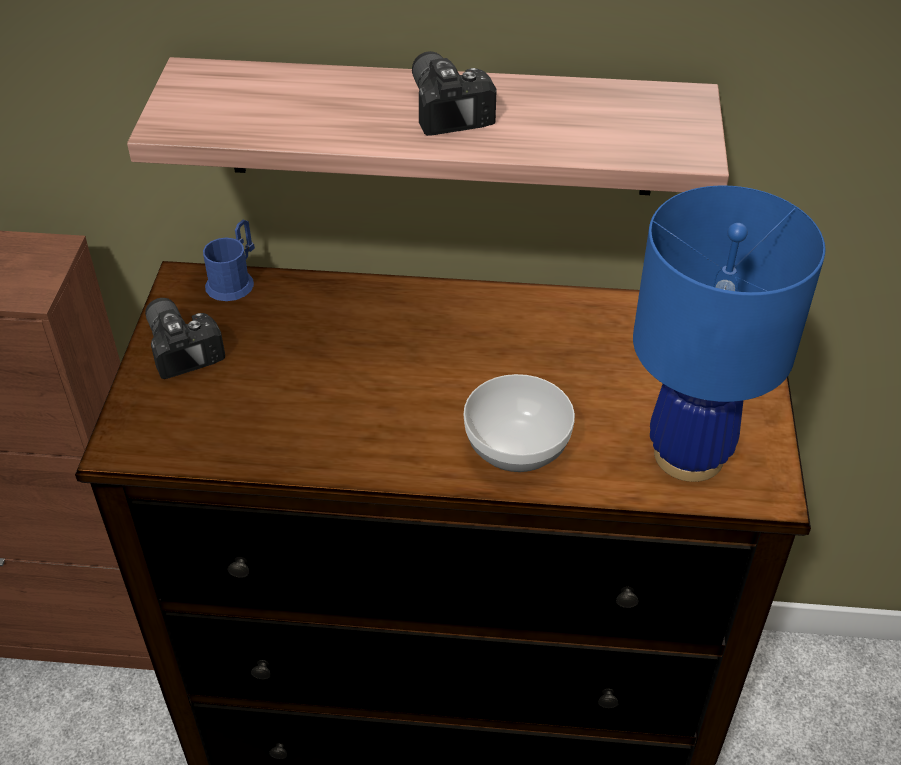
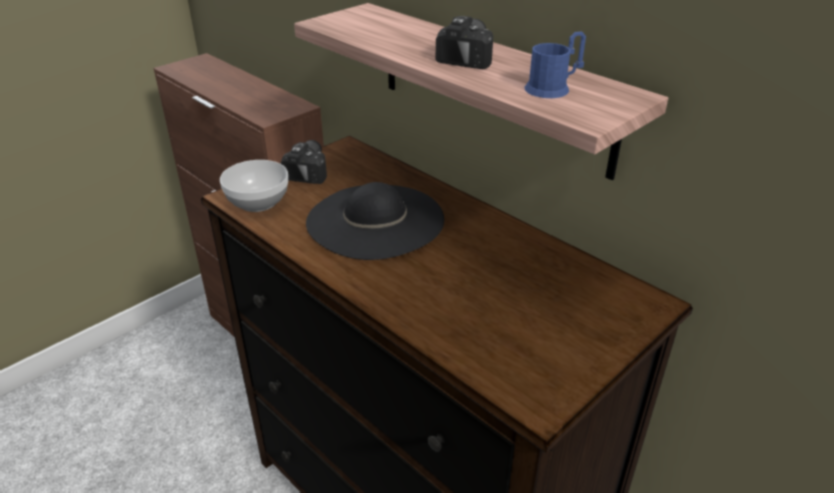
camera: 40 degrees right, 10 degrees down
blue mug [203,220,255,301] -> blue mug moved to [525,31,586,98]
bowl [463,374,575,472] -> bowl moved to [220,160,288,212]
blue table lamp [633,185,825,482] -> none
none -> black hat [306,182,444,260]

